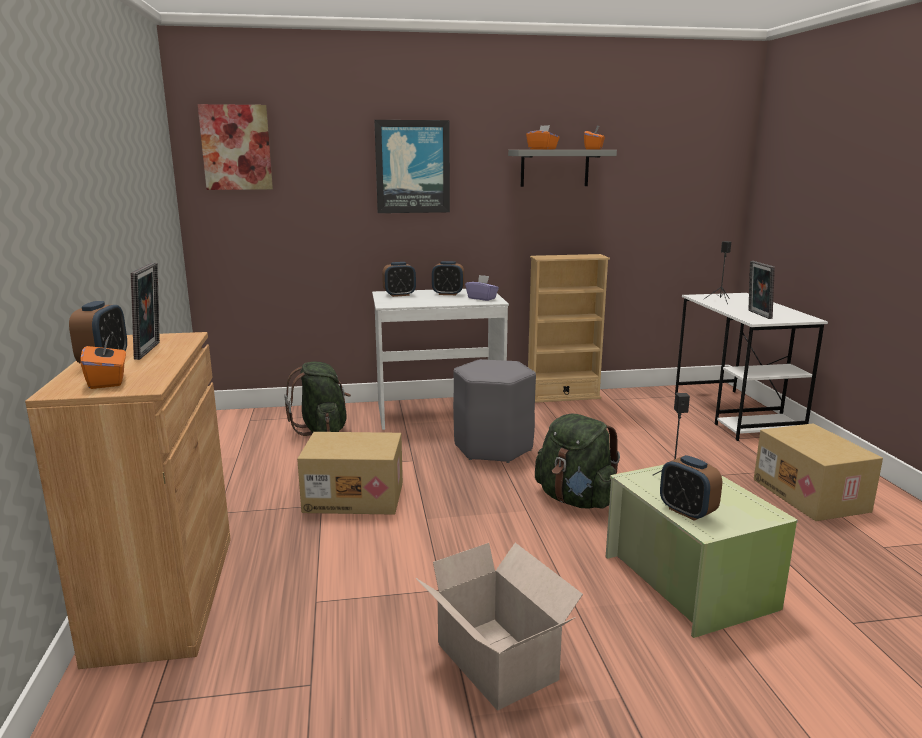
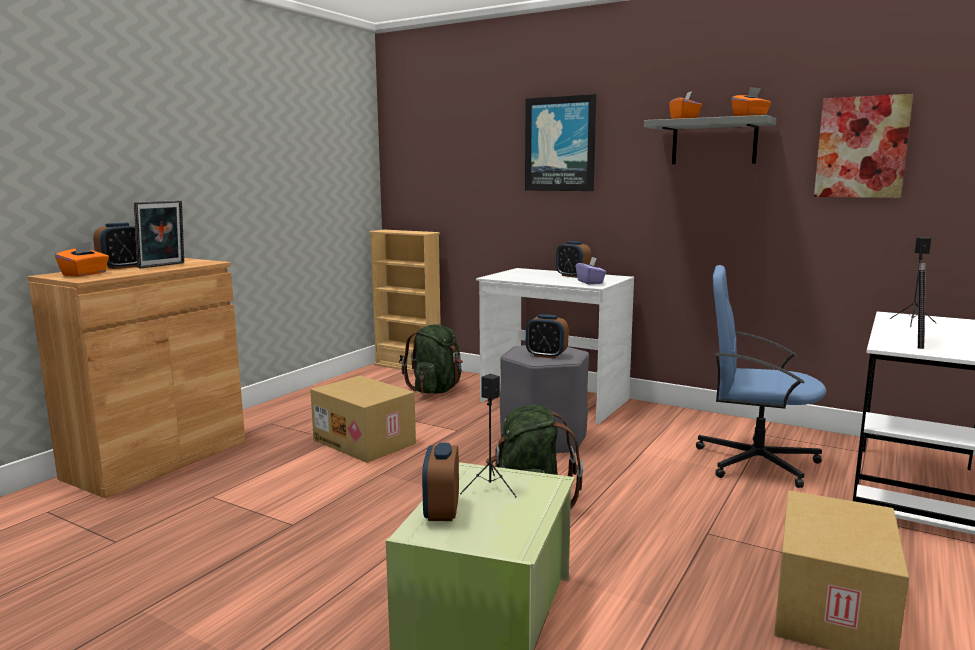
camera: 40 degrees right, 5 degrees down
picture [198,104,273,190] -> picture moved to [814,94,913,198]
alarm clock [382,262,416,297] -> alarm clock moved to [526,314,569,359]
cardboard box [416,543,583,711] -> none
beige bookcase [528,254,610,403] -> beige bookcase moved to [369,230,441,372]
none -> blue office chair [696,265,826,488]

